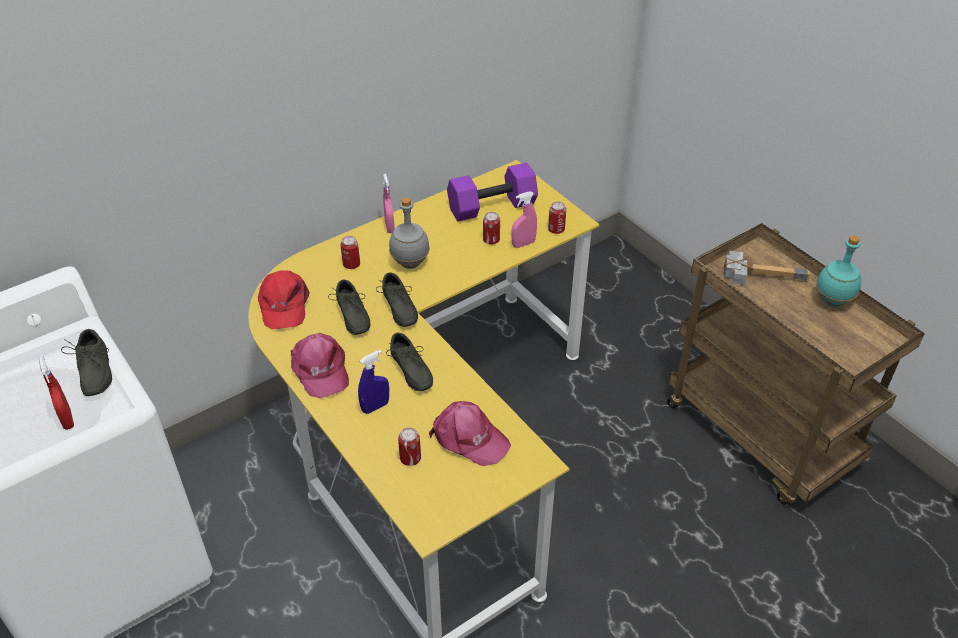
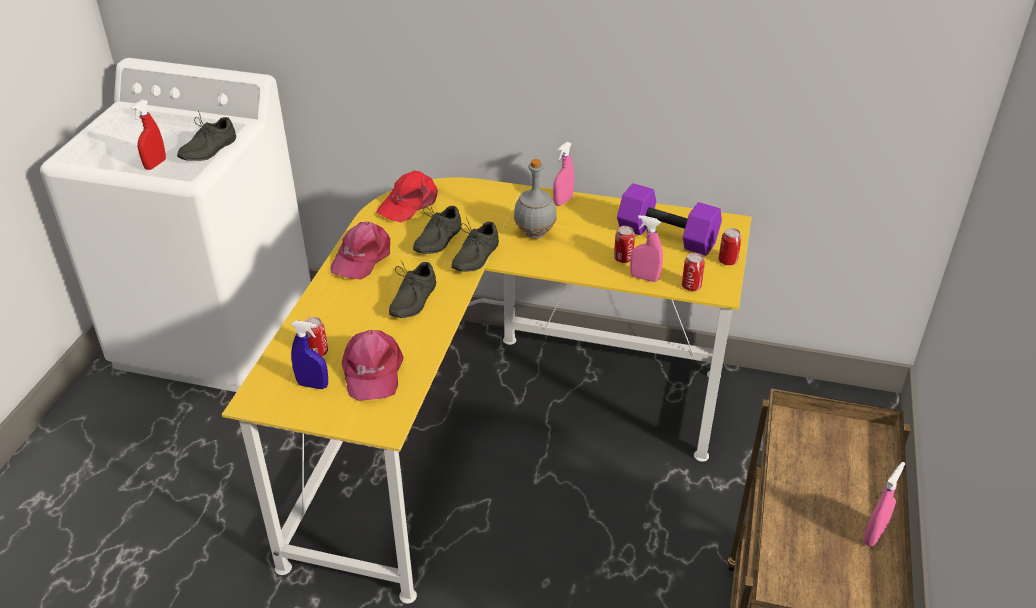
camera: 50 degrees right, 5 degrees down
can [340,236,360,269] -> can moved to [718,228,742,265]
blue spray bottle [358,350,389,414] -> blue spray bottle moved to [291,320,328,389]
hammer [723,251,810,285] -> none
turquoise bottle [816,235,861,307] -> pink spray bottle [863,462,905,546]

